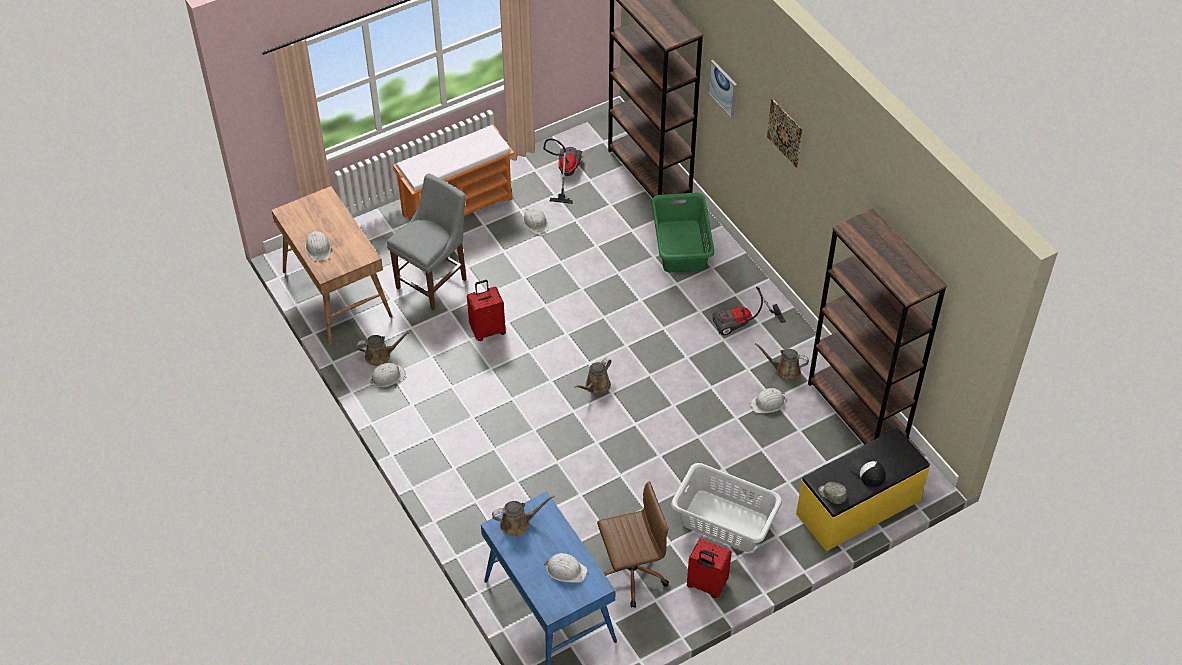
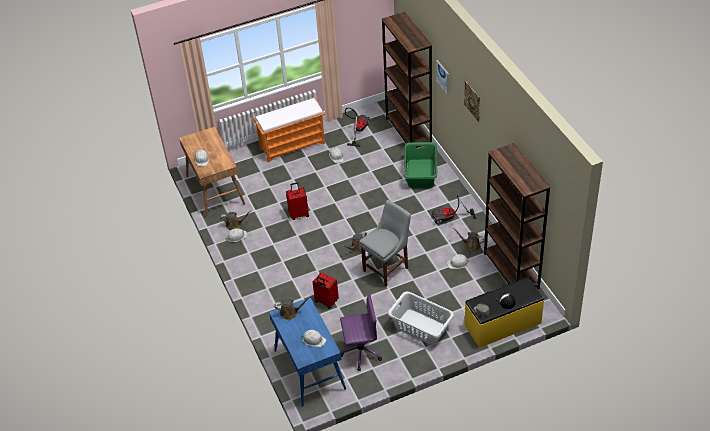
camera: 10 degrees right, 5 degrees down
grey chair [387,173,466,310] -> grey chair moved to [359,200,411,287]
brown office chair [597,481,669,608] -> purple office chair [340,294,382,371]
red suitcase [687,539,732,598] -> red suitcase moved to [313,272,339,308]

